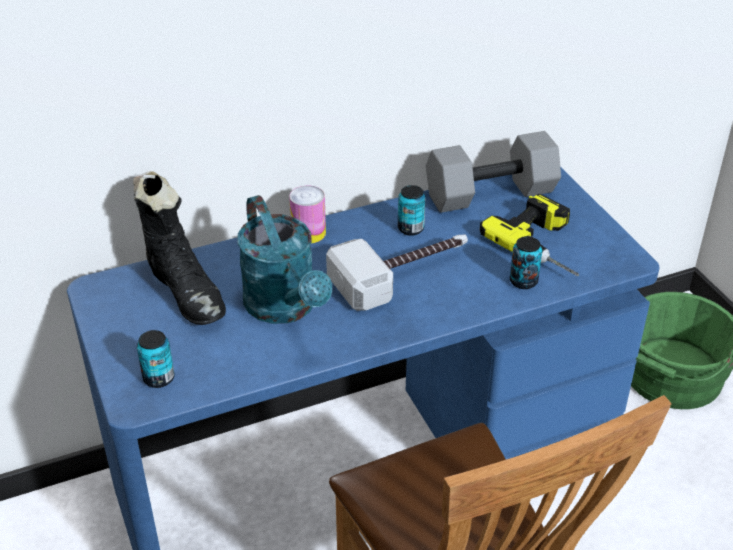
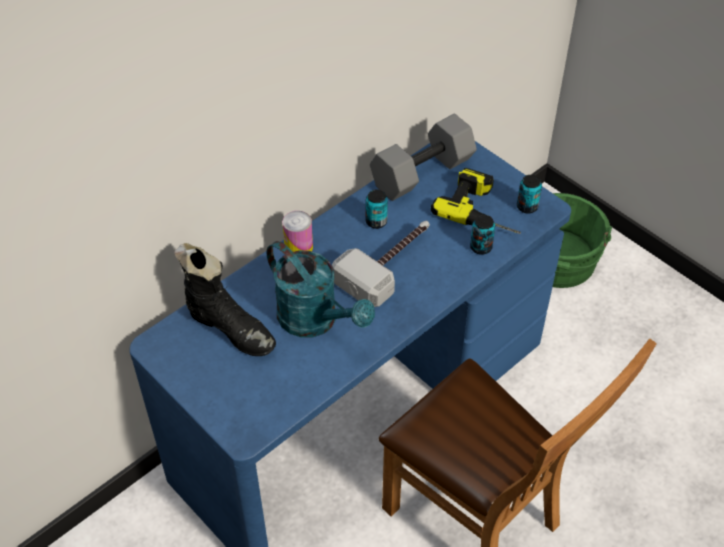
camera: 20 degrees left, 10 degrees up
can [137,330,175,388] -> can moved to [517,175,542,214]

